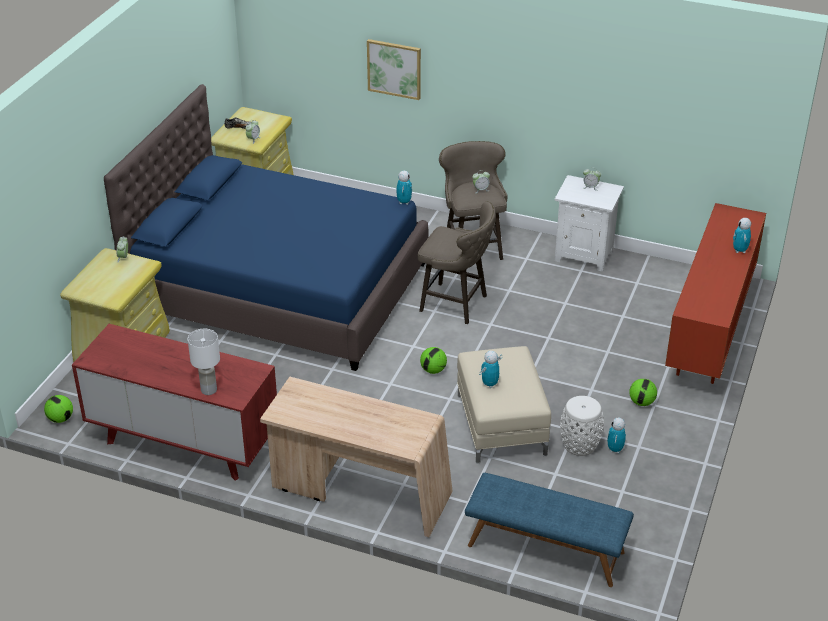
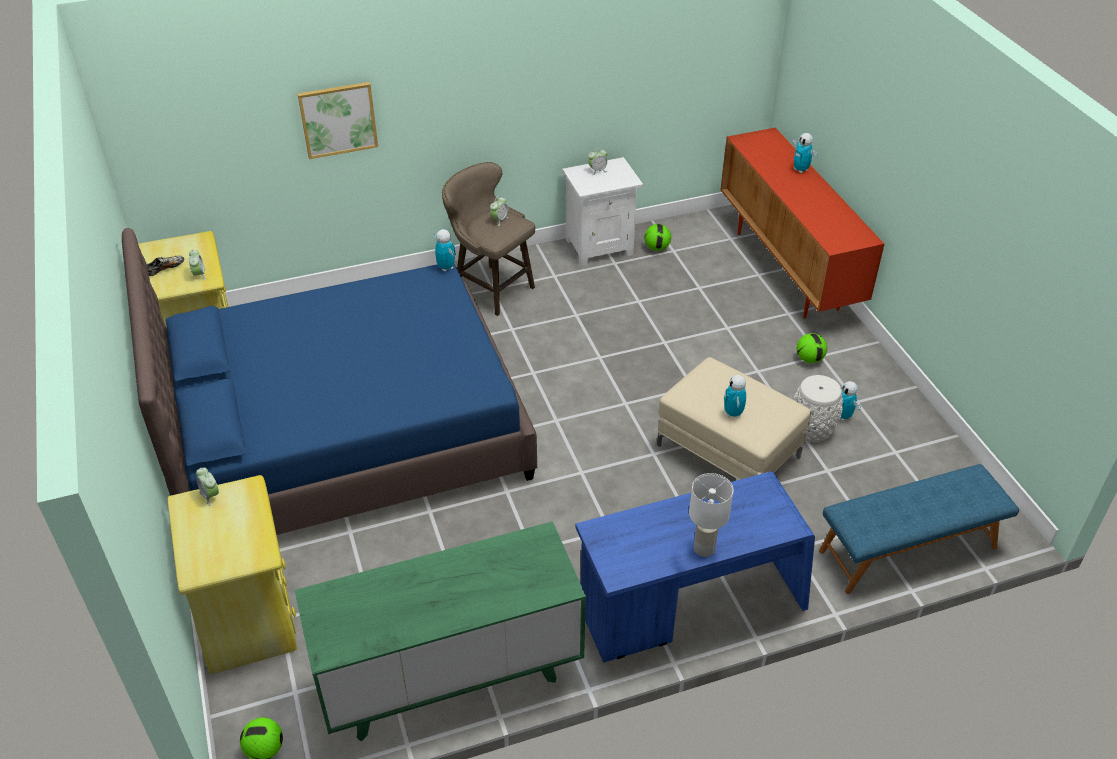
camera: 40 degrees left, 5 degrees up
red dresser [72,324,277,481] -> green dresser [295,521,586,741]
white table lamp [188,329,220,395] -> white table lamp moved to [689,473,733,557]
beige desk [260,377,452,537] -> blue desk [575,471,815,663]
beige stool [418,201,496,324] -> none
football [420,347,447,374] -> football moved to [644,224,671,251]

